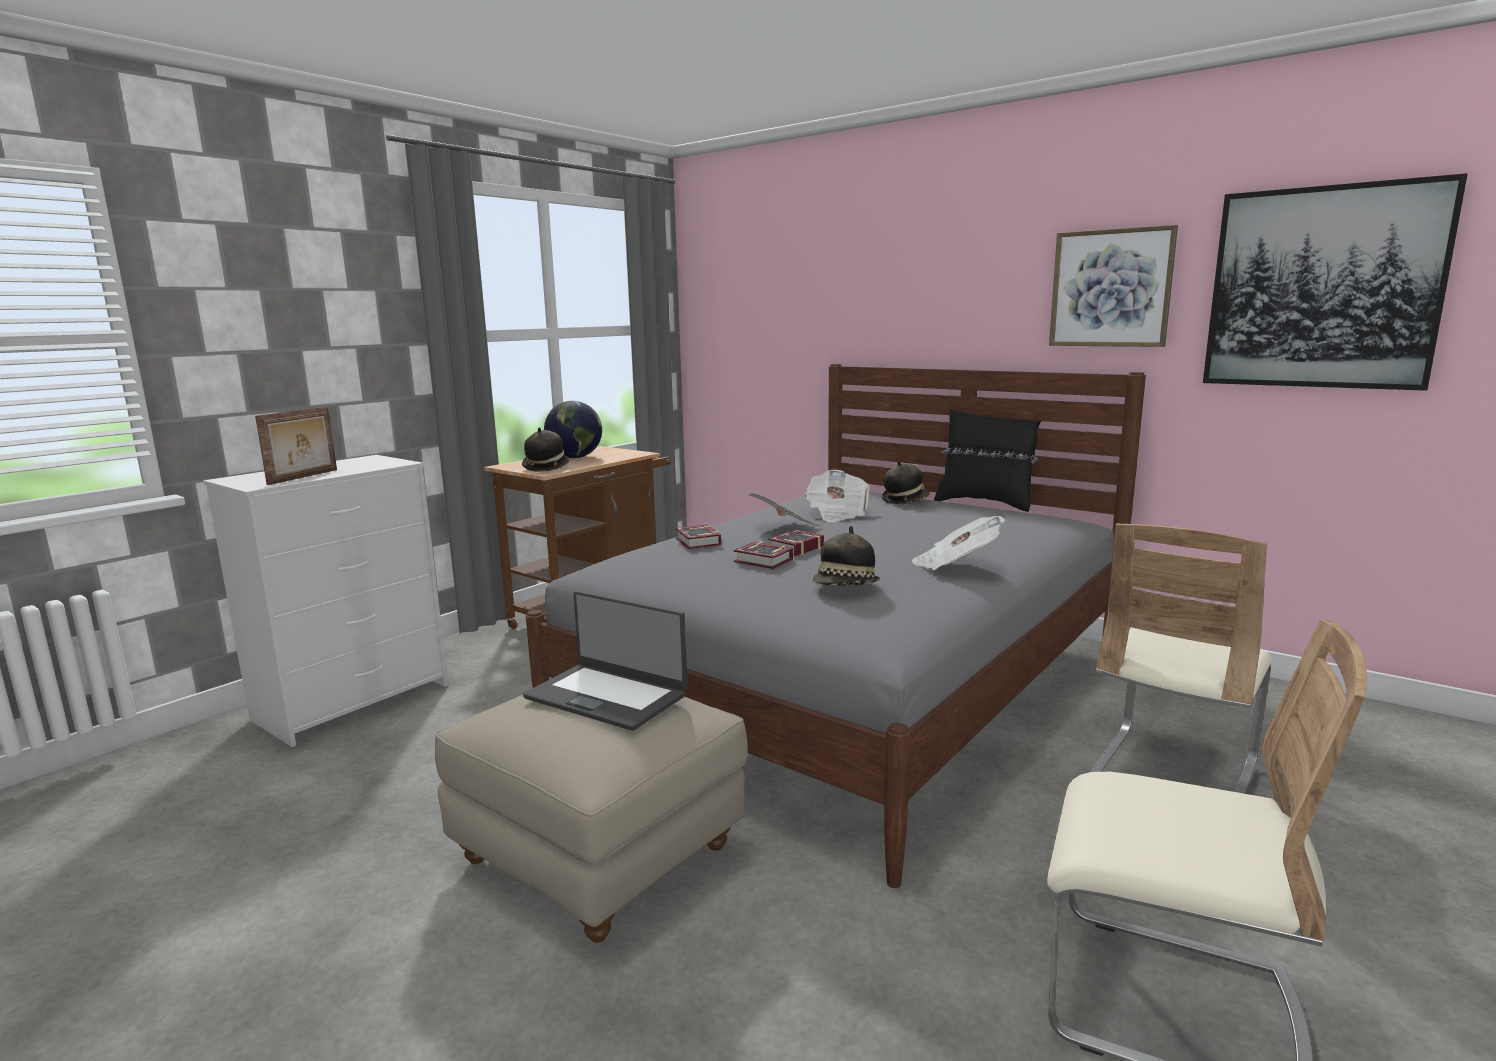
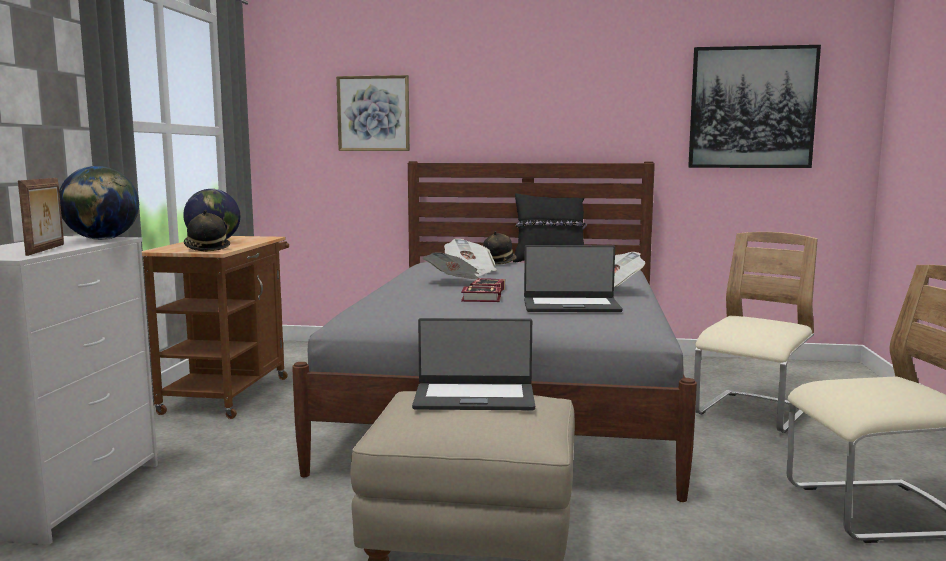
camera: 30 degrees left, 5 degrees down
book [676,525,721,549] -> none
hat [813,526,880,586] -> laptop [524,245,623,312]
picture [1049,225,1178,347] -> picture moved to [336,75,410,151]
beige chair [1090,524,1272,794] -> beige chair turned 150 degrees counterclockwise [694,232,818,433]
none -> globe [59,166,139,240]

